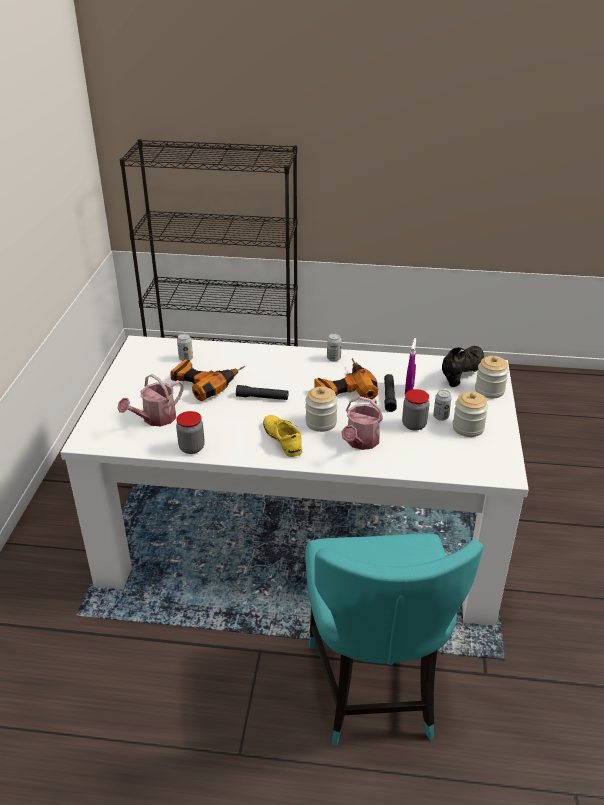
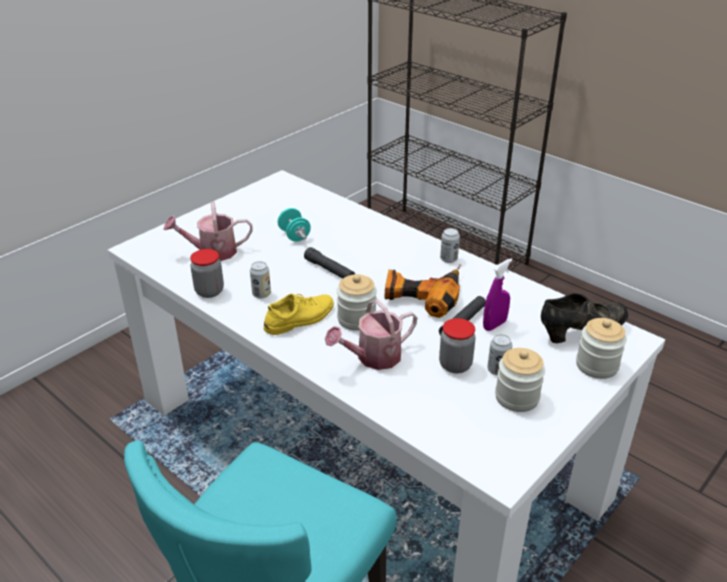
camera: 35 degrees right, 0 degrees up
power drill [170,359,245,401] -> turquoise dumbbell [278,208,311,242]
can [177,334,193,361] -> can moved to [250,261,271,298]
yellow shoe [263,415,302,457] -> yellow shoe turned 45 degrees clockwise [264,294,334,335]

